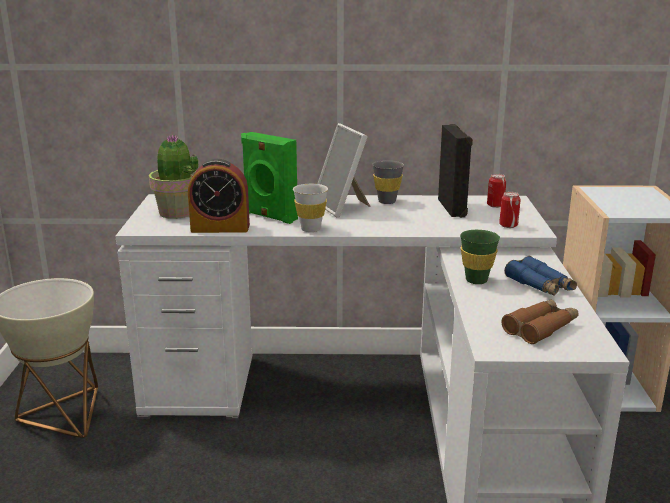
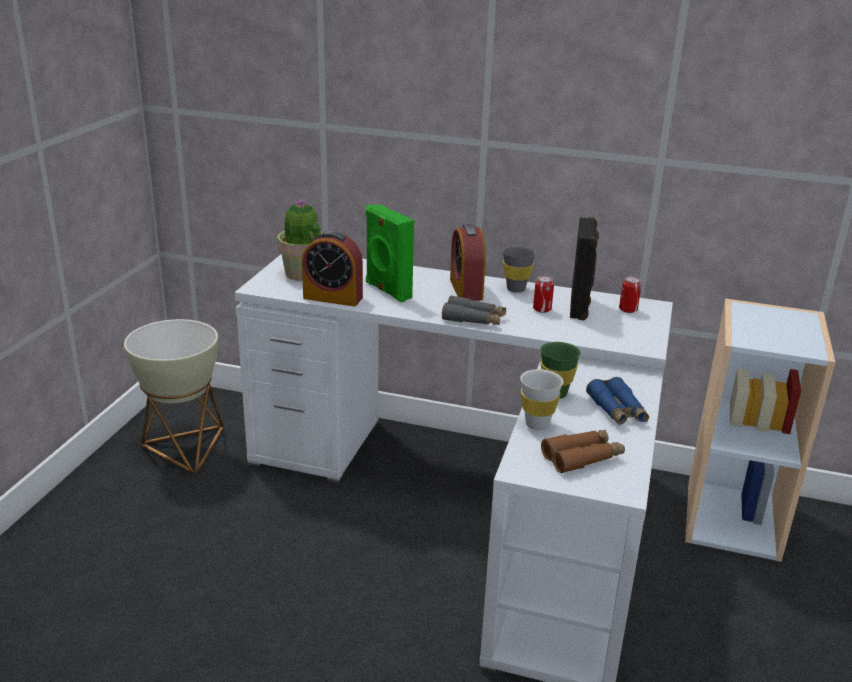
camera: 15 degrees right, 5 degrees up
white cup [293,184,328,232] -> white cup moved to [520,369,564,430]
picture frame [317,123,371,218] -> alarm clock [450,224,486,301]
can [499,191,521,228] -> can moved to [533,276,554,313]
none -> grey binoculars [442,295,506,325]

